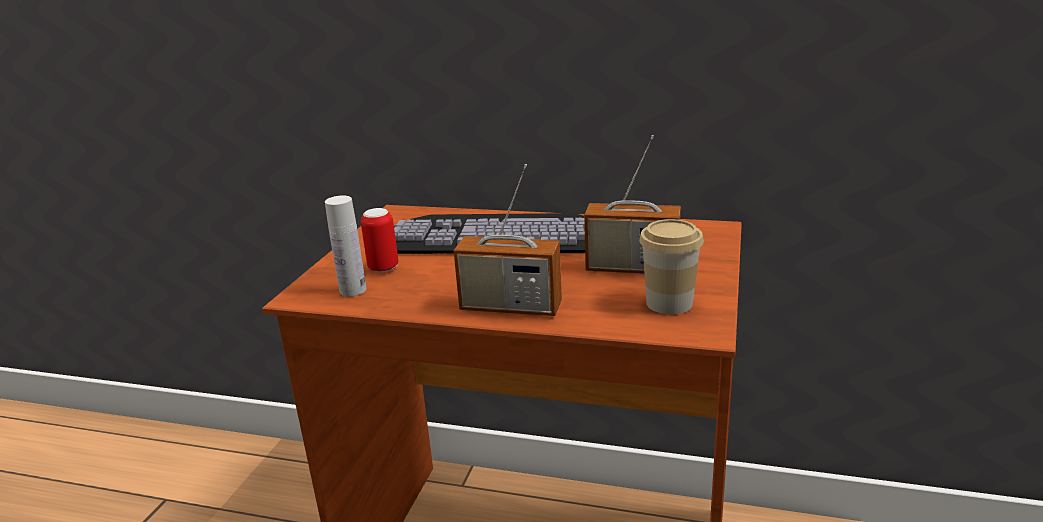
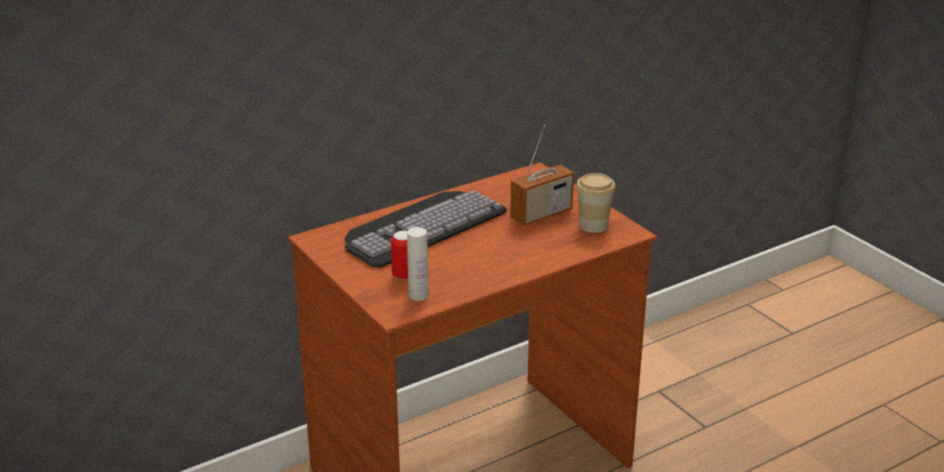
camera: 50 degrees left, 5 degrees up
radio [454,164,562,316] -> none

